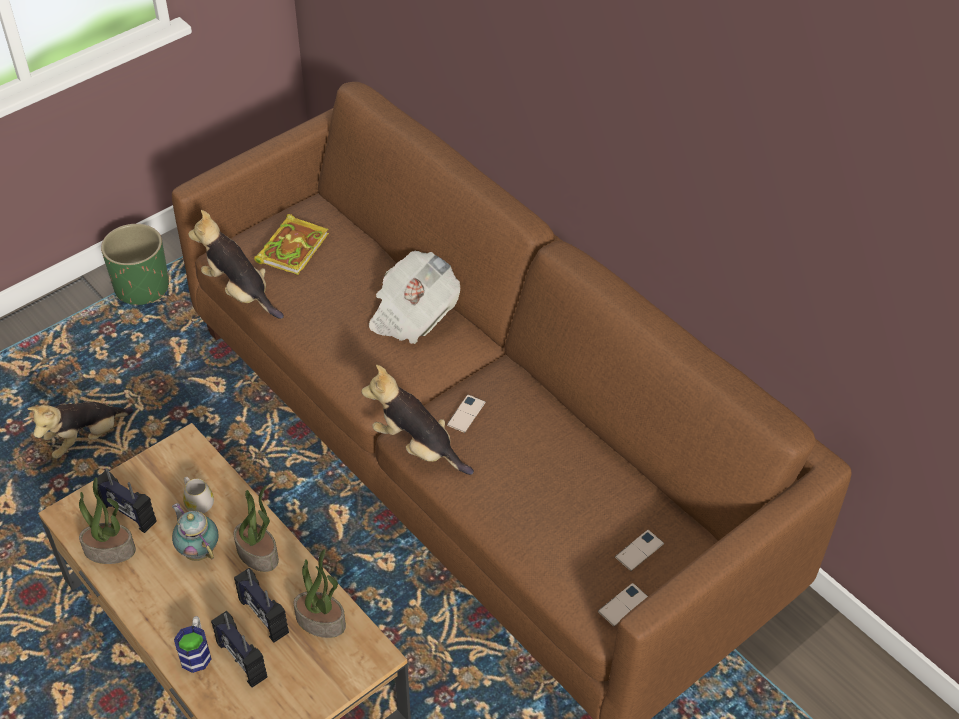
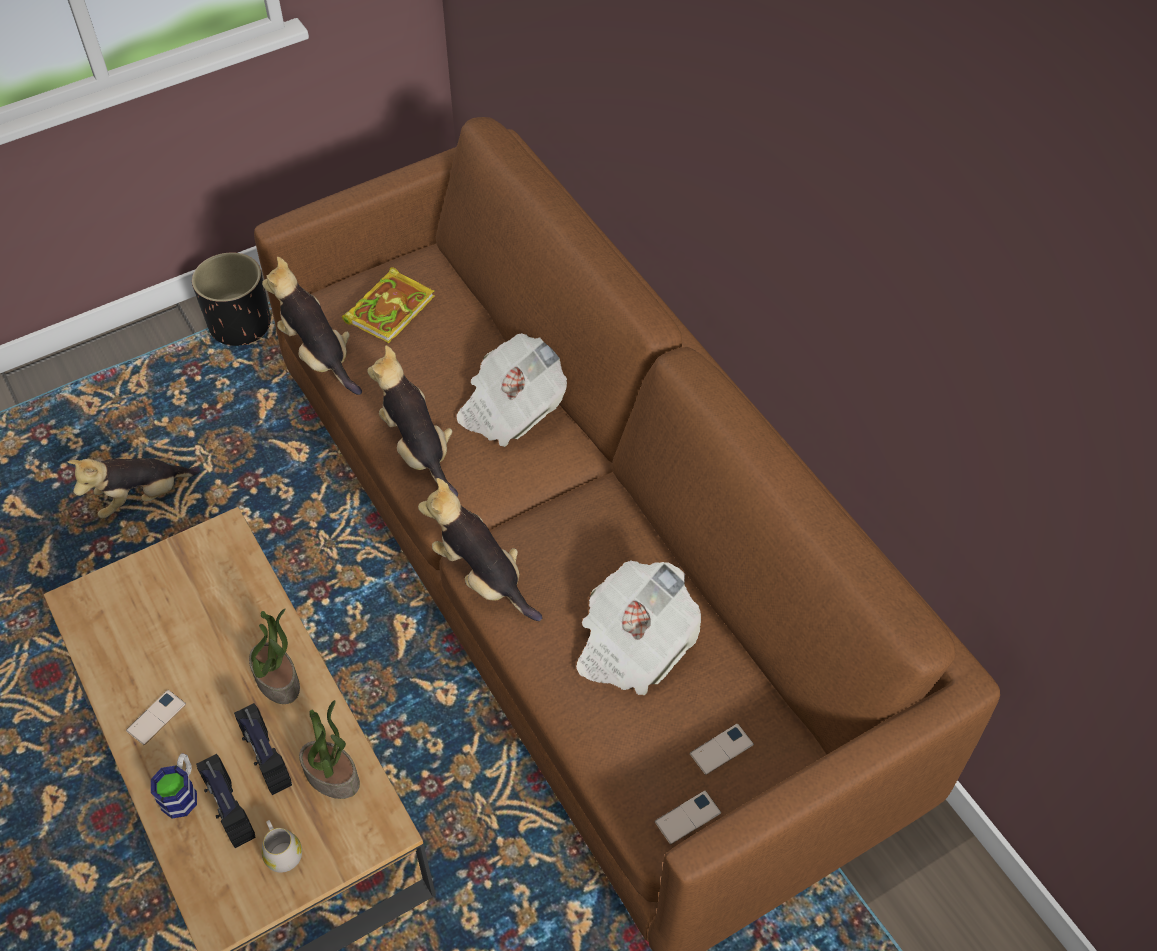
camera: 10 degrees right, 5 degrees up
potted plant [79,477,136,564] -> none
radio [97,468,157,533] -> none
green planter [101,224,169,305] -> black planter [192,253,271,346]
teapot [172,503,218,561] -> none
white mug [183,477,214,513] -> white mug moved to [262,820,302,873]
phone [447,394,486,433] -> phone moved to [126,690,186,745]
none -> plush toy [367,346,458,497]
none -> newspaper [576,560,701,695]

